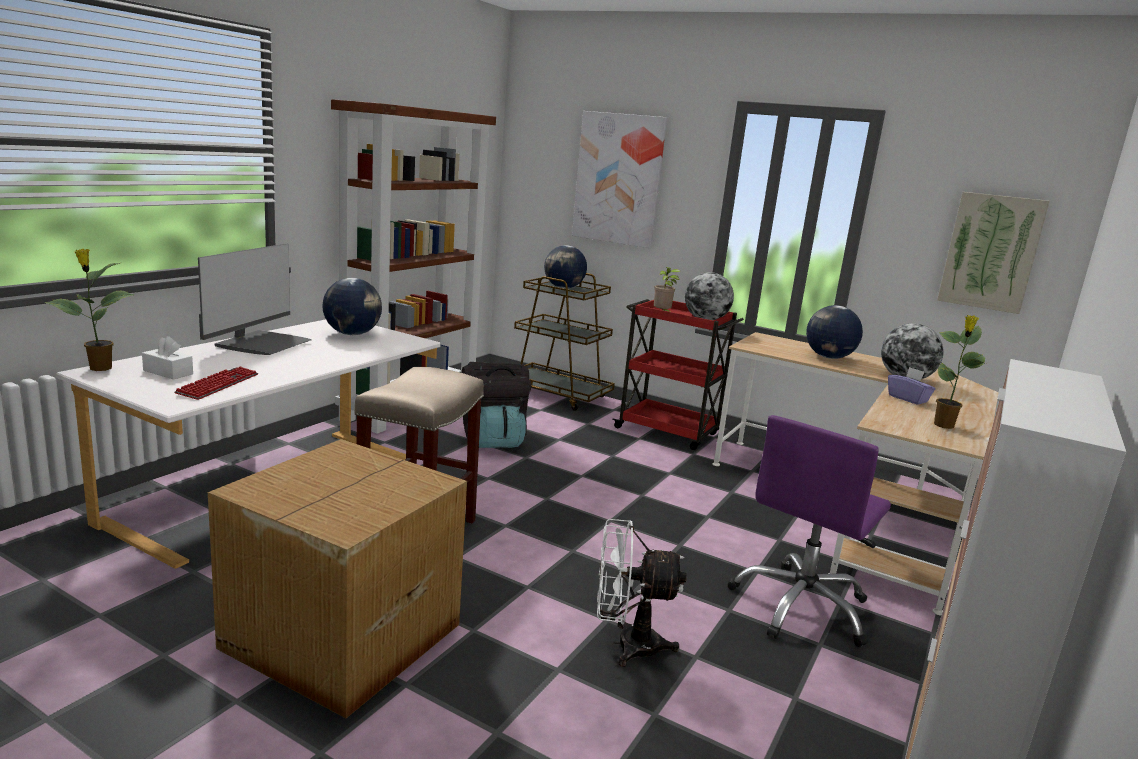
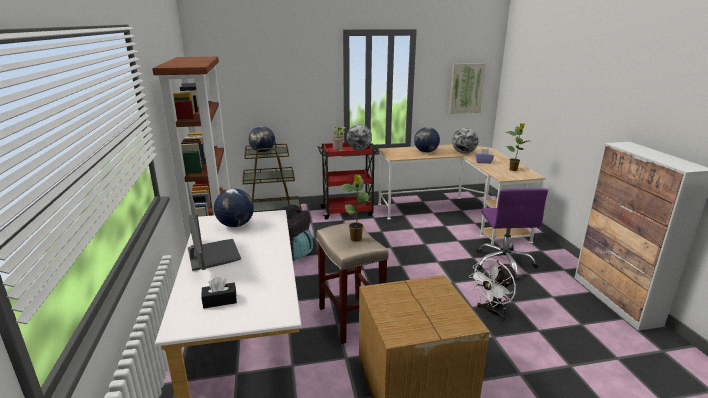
camera: 40 degrees left, 5 degrees up
potted plant [44,249,135,371] -> potted plant moved to [341,174,371,242]
white tissue box [142,336,193,380] -> black tissue box [201,277,237,309]
keyboard [174,366,258,400] -> none
picture [572,111,667,248] -> none

